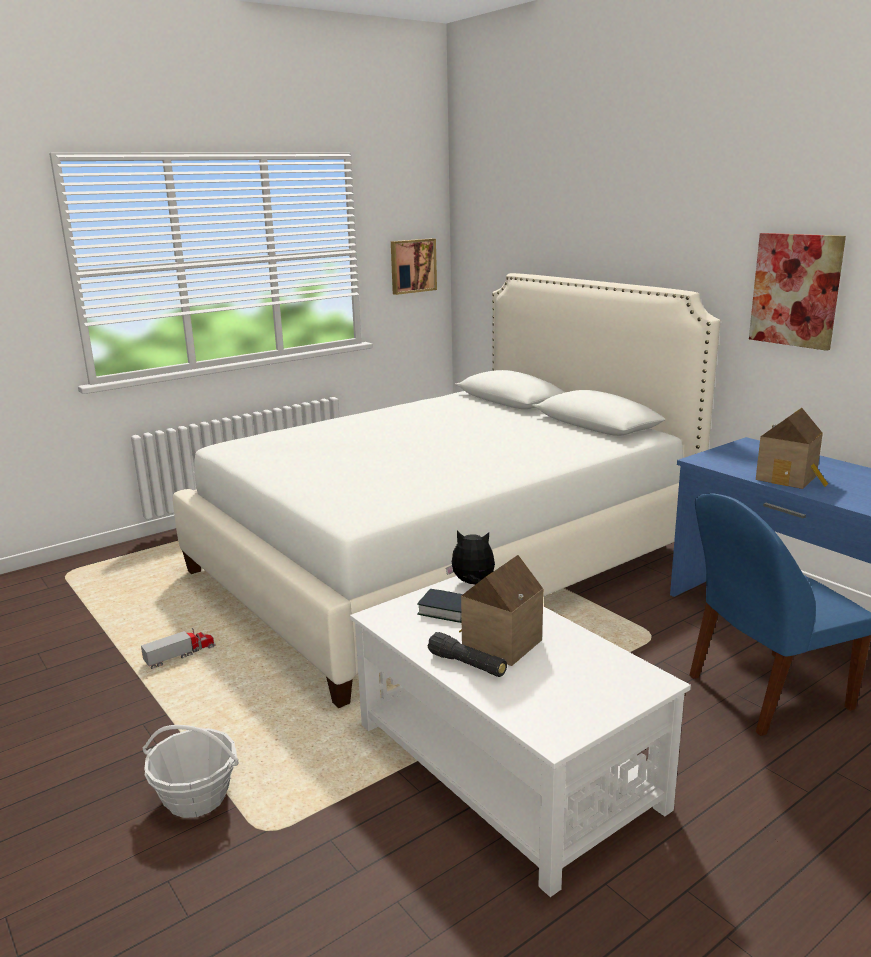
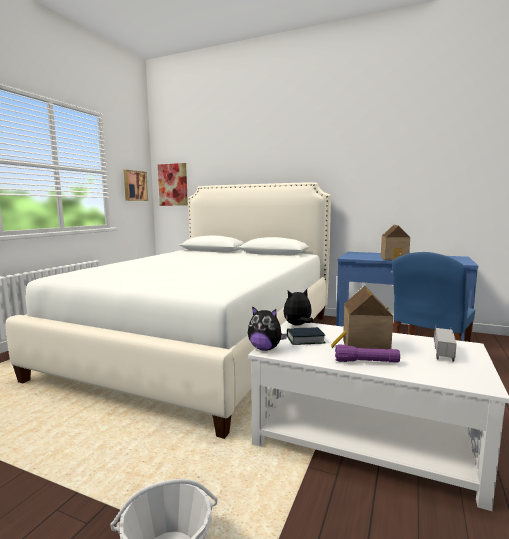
camera: 30 degrees left, 10 degrees down
toy truck [141,628,216,669] -> toy truck moved to [434,325,457,362]
black flashlight [428,632,507,677] -> purple flashlight [335,344,400,363]
picture [749,233,846,351] -> picture moved to [158,163,188,206]
none -> plush toy [248,306,287,351]

